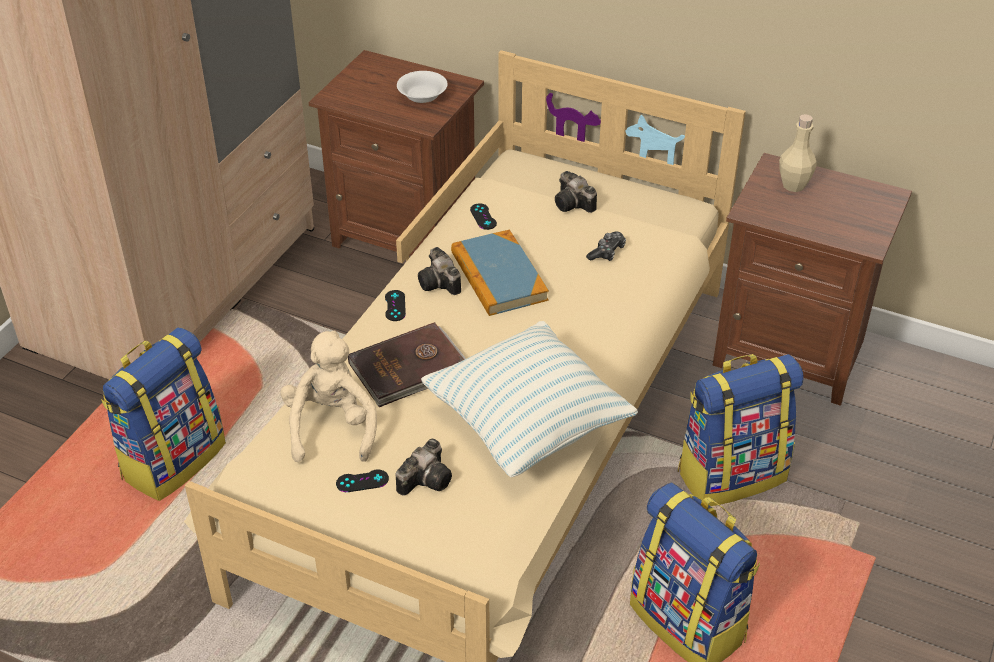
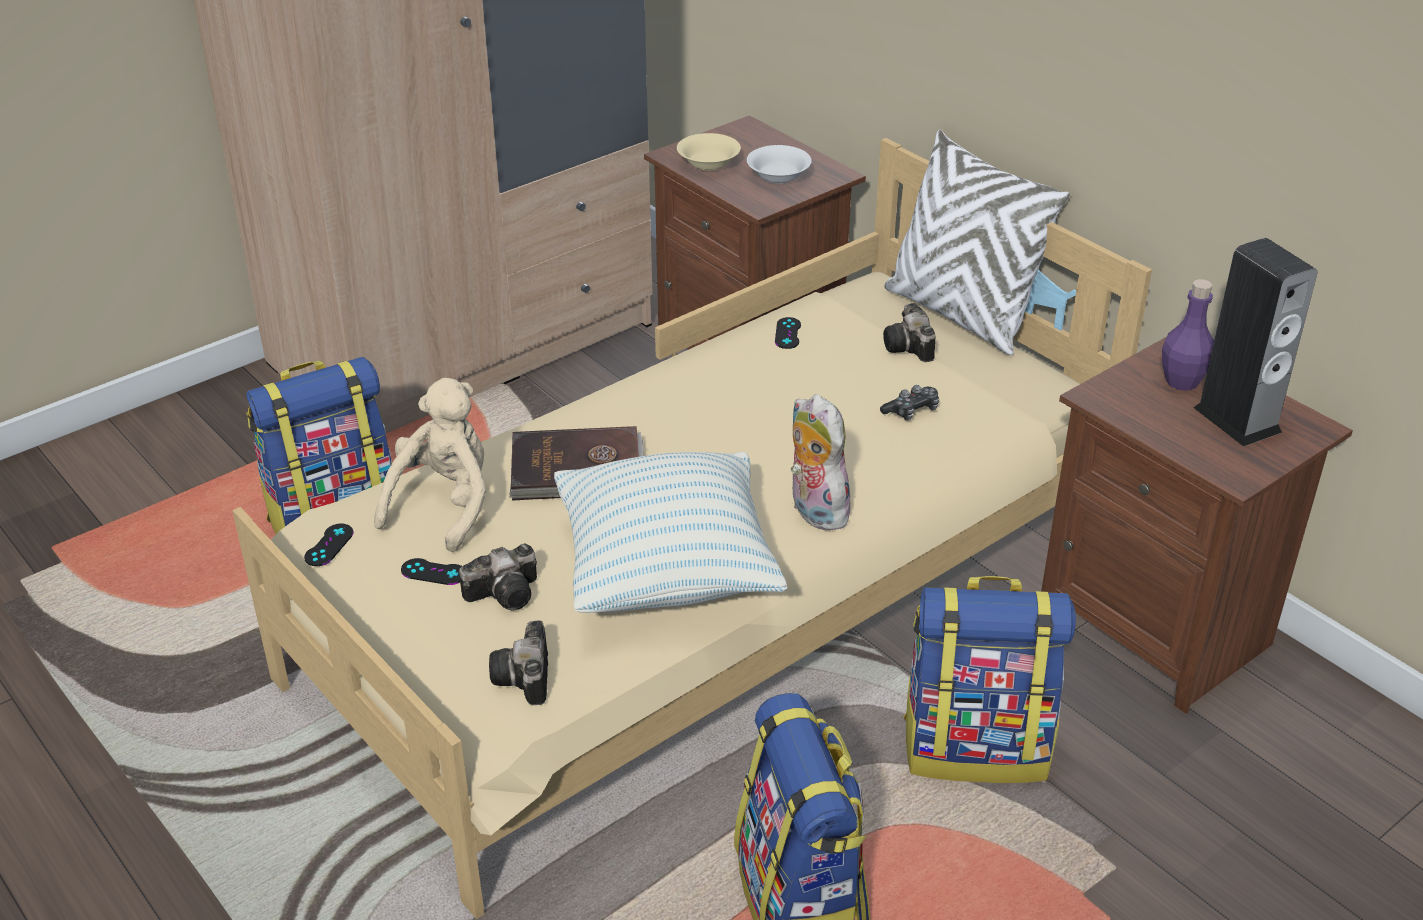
camera: 25 degrees right, 5 degrees down
black game controller [385,290,406,321] -> black game controller moved to [304,524,354,566]
camera [418,247,461,295] -> camera moved to [489,620,548,705]
book [451,230,549,316] -> none
beige bottle [779,114,816,192] -> purple bottle [1162,279,1214,391]
none -> beige bowl [677,133,741,171]
none -> plush toy [791,394,851,531]
none -> white pillow [884,130,1070,355]
none -> speaker [1193,238,1318,446]

